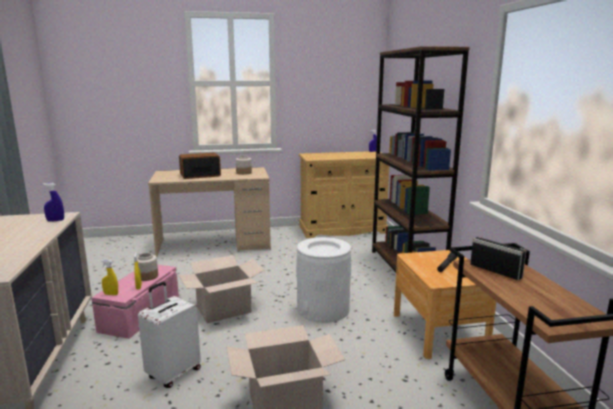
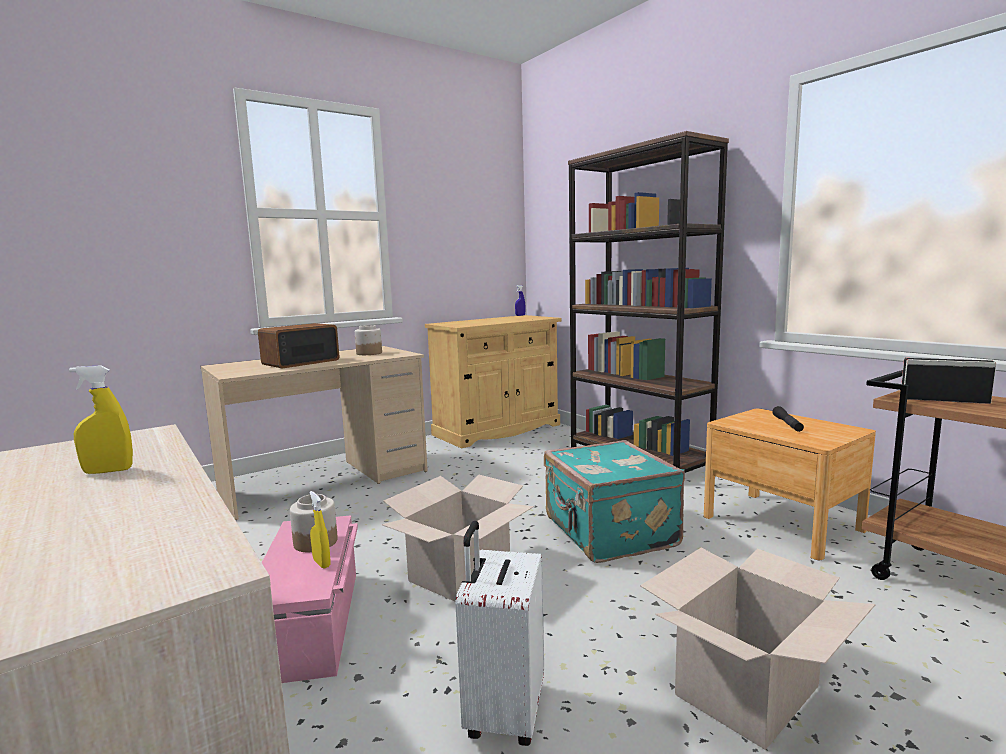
camera: 25 degrees left, 5 degrees down
blue spray bottle [43,183,64,221] -> none
yellow spray bottle [101,260,118,295] -> yellow spray bottle moved to [69,365,133,474]
white trash can [296,237,351,323] -> turquoise suitcase [544,440,685,563]

